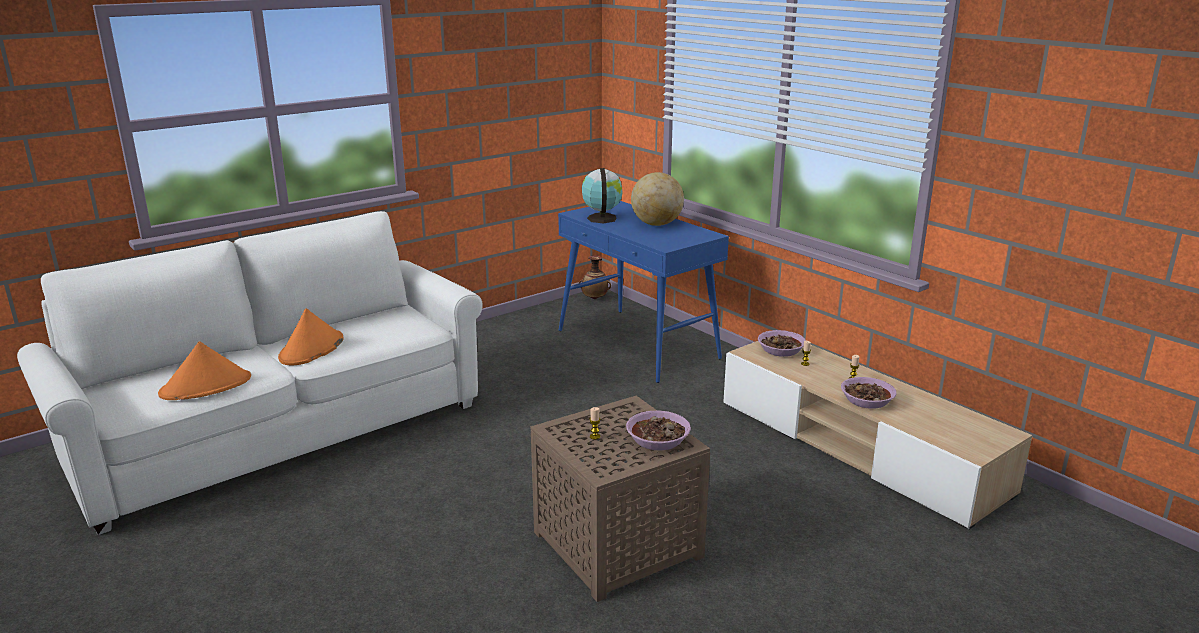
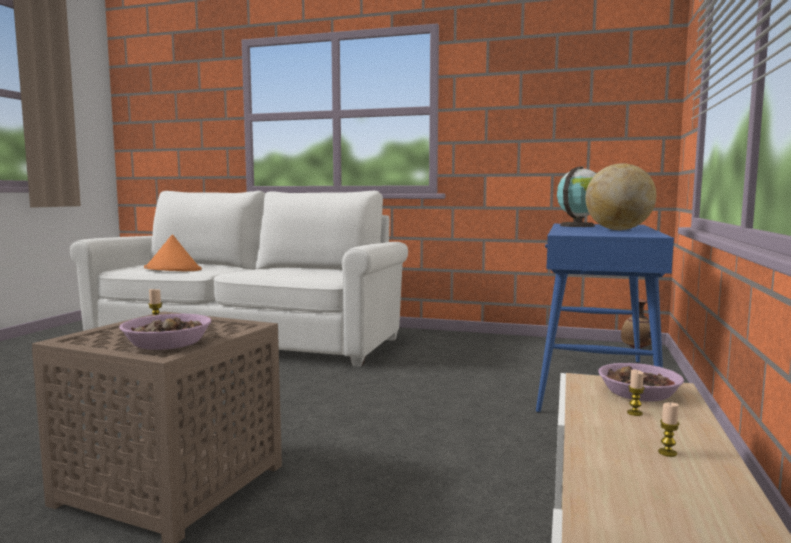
camera: 55 degrees right, 15 degrees down
orange hat [278,308,343,365] -> none
bowl [841,377,896,409] -> none

